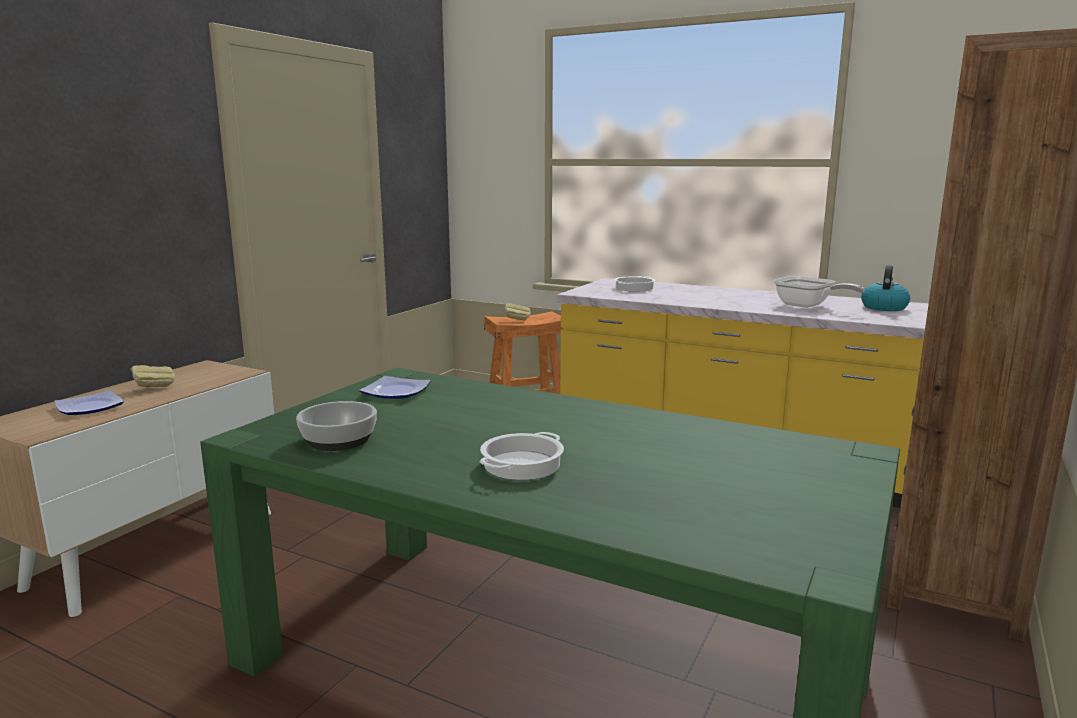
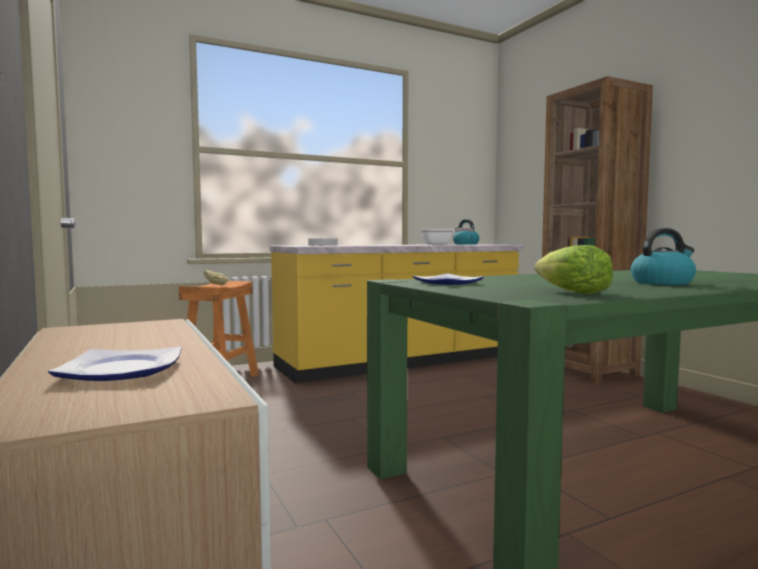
camera: 55 degrees left, 10 degrees down
bread [130,365,175,387] -> none
bowl [296,401,377,451] -> lettuce [535,245,613,294]
cooking pot [479,432,564,480] -> kettle [631,228,696,285]

